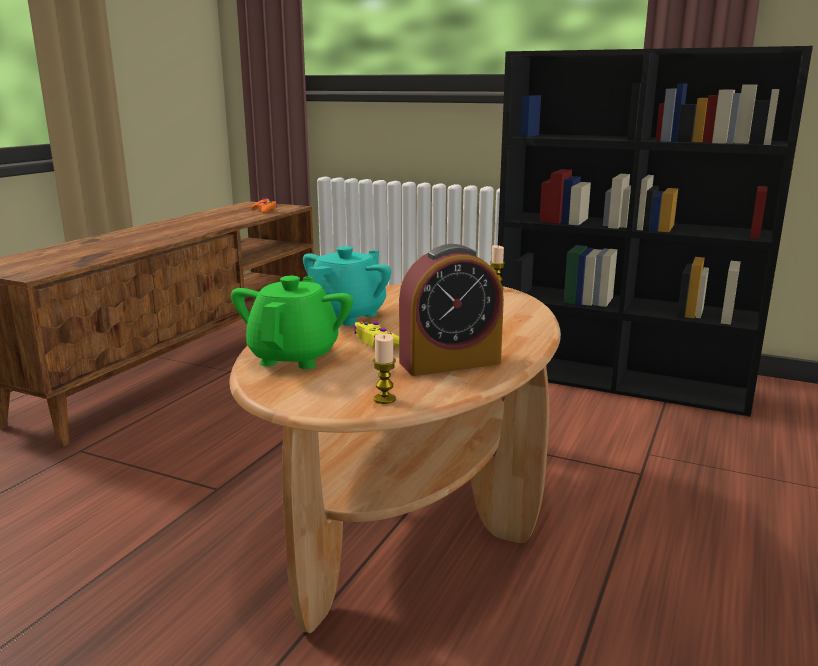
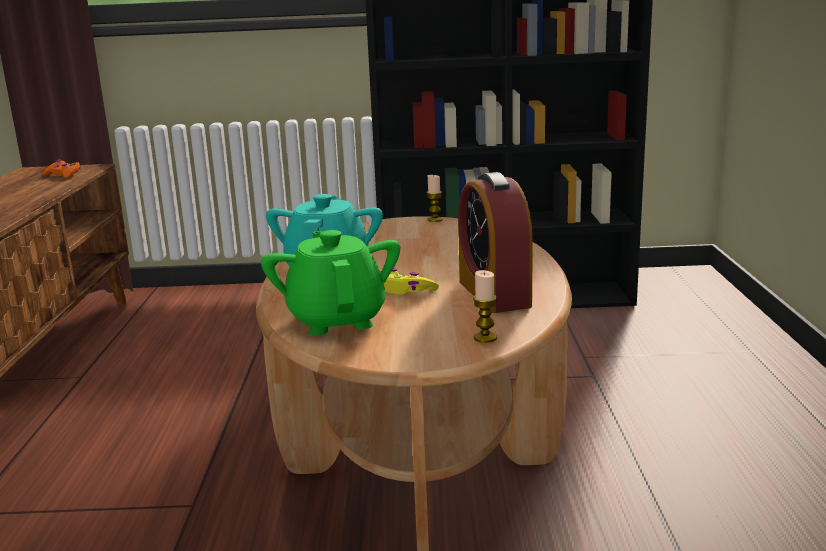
camera: 25 degrees left, 0 degrees up
alarm clock [399,244,504,376] -> alarm clock turned 120 degrees clockwise [458,172,533,313]

